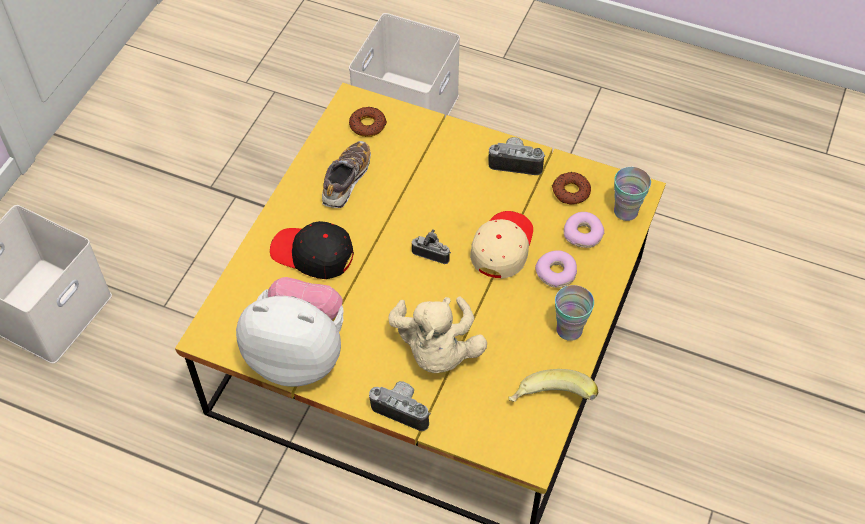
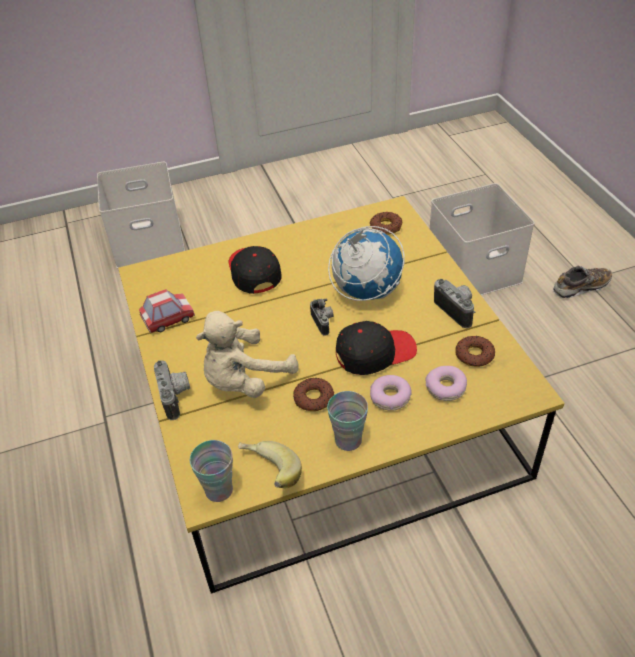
camera: 50 degrees right, 10 degrees down
plush toy [236,277,344,387] -> toy car [139,289,195,333]
shoe [322,141,371,208] -> shoe moved to [553,266,612,298]
beige cap [470,211,533,279] -> black cap [336,321,417,375]
cup [614,167,651,221] -> cup moved to [190,440,233,502]
none -> donut [293,378,334,411]
none -> globe [328,226,405,301]

